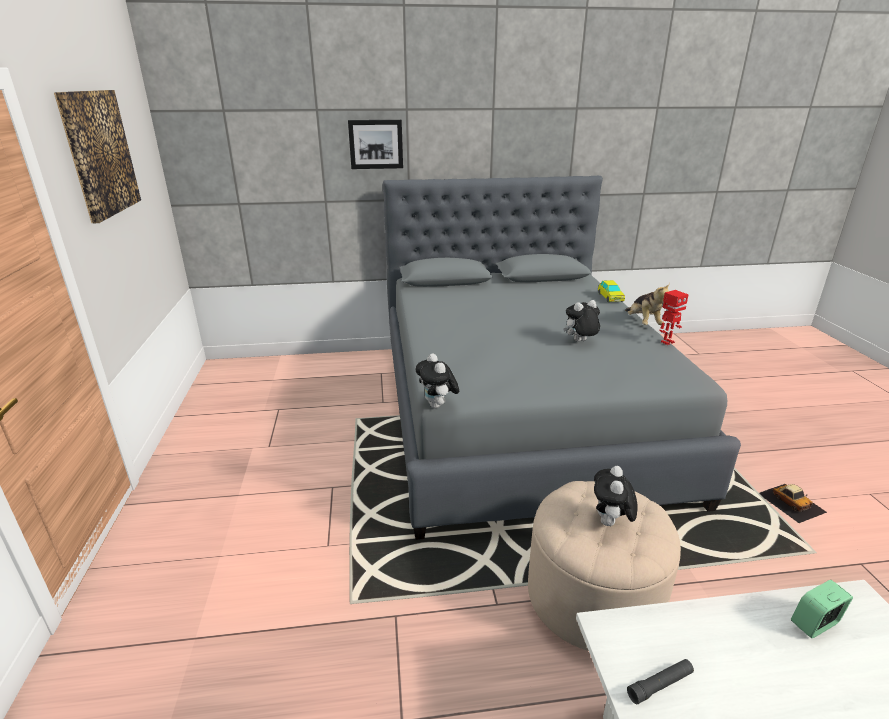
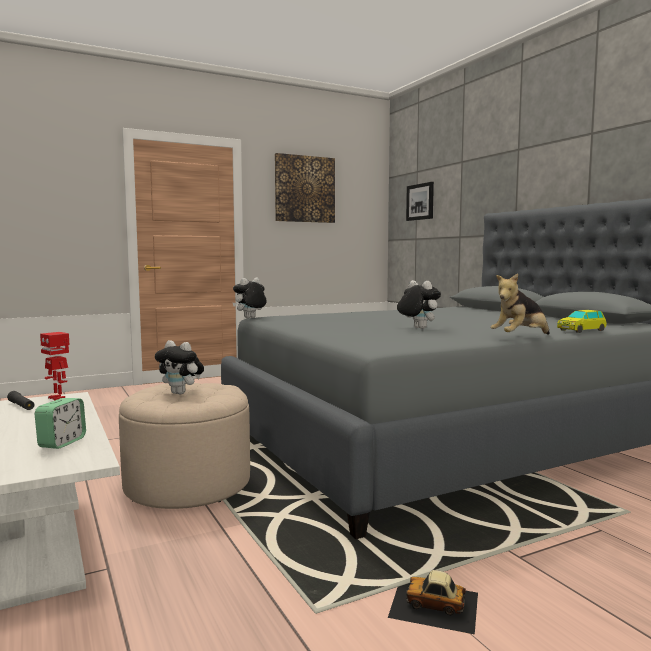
camera: 70 degrees right, 20 degrees down
picture [348,120,403,169] -> picture moved to [406,182,434,221]
plush toy [594,466,638,526] -> plush toy turned 150 degrees counterclockwise [155,340,204,394]
toy robot [659,290,689,345] -> toy robot moved to [40,332,69,400]
toy car [760,484,827,523] -> toy car turned 60 degrees clockwise [388,570,478,635]
alarm clock [791,580,853,638] -> alarm clock turned 60 degrees clockwise [35,398,86,449]

